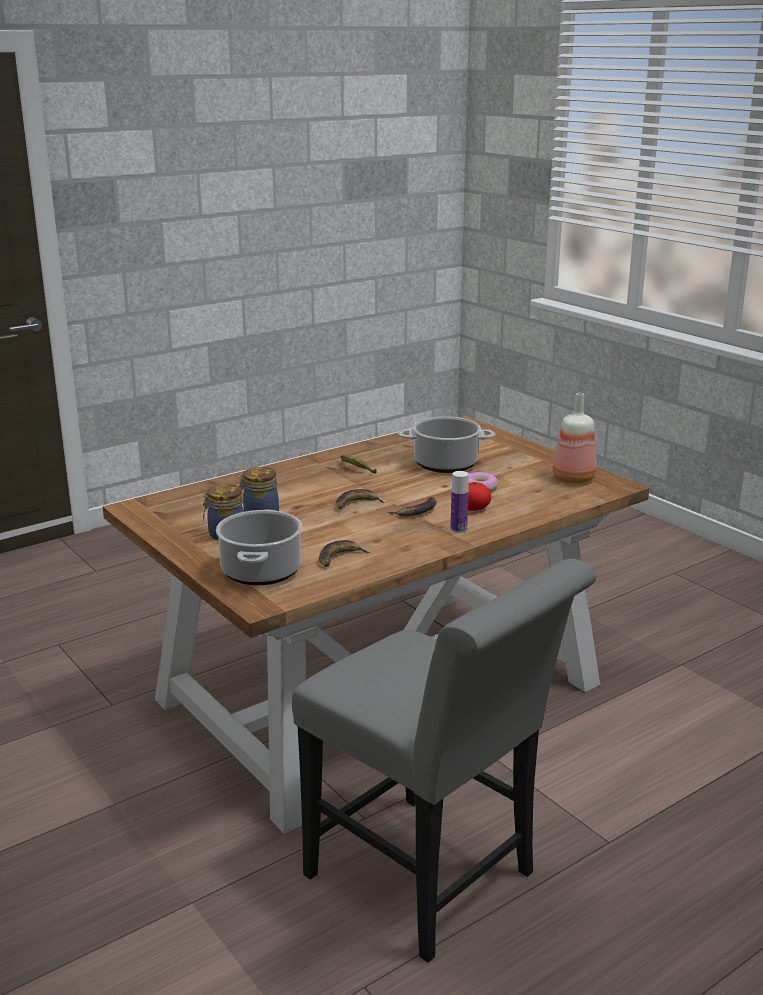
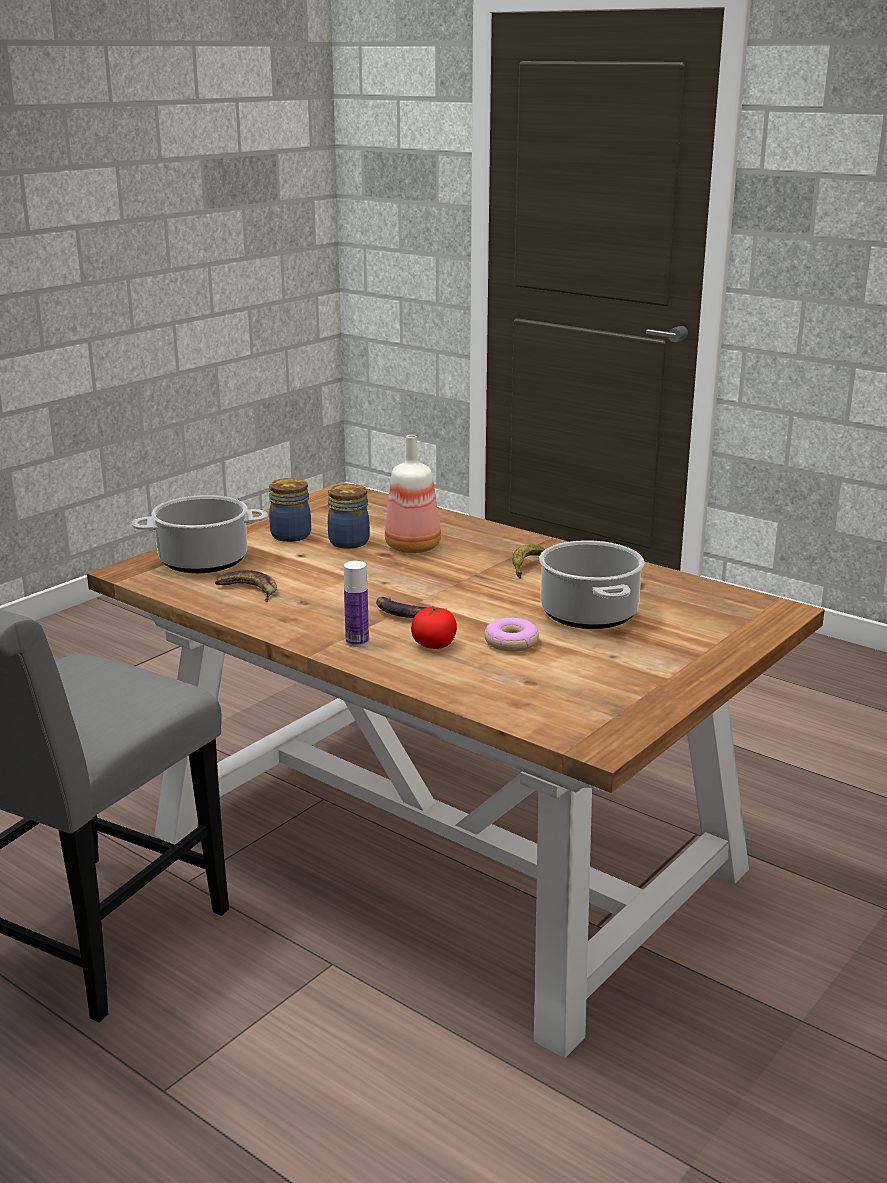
camera: 75 degrees right, 0 degrees up
banana [335,489,386,509] -> none
bottle [552,393,597,483] -> bottle moved to [385,435,441,553]

